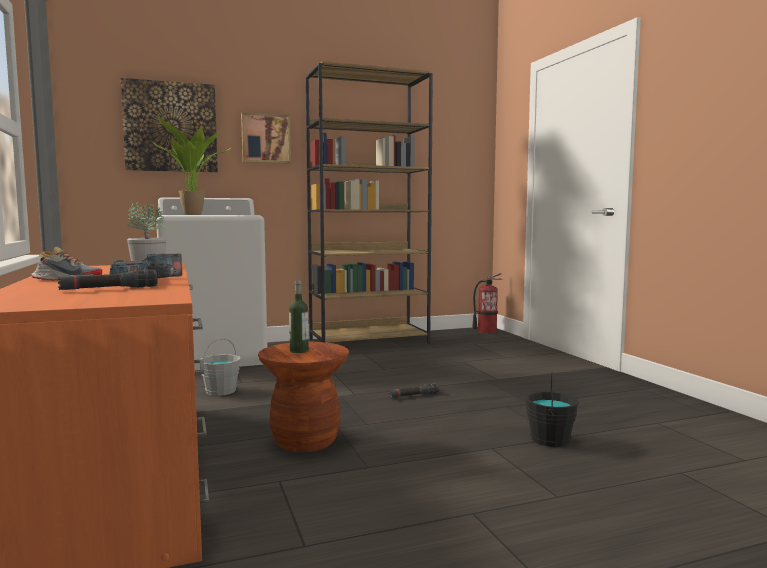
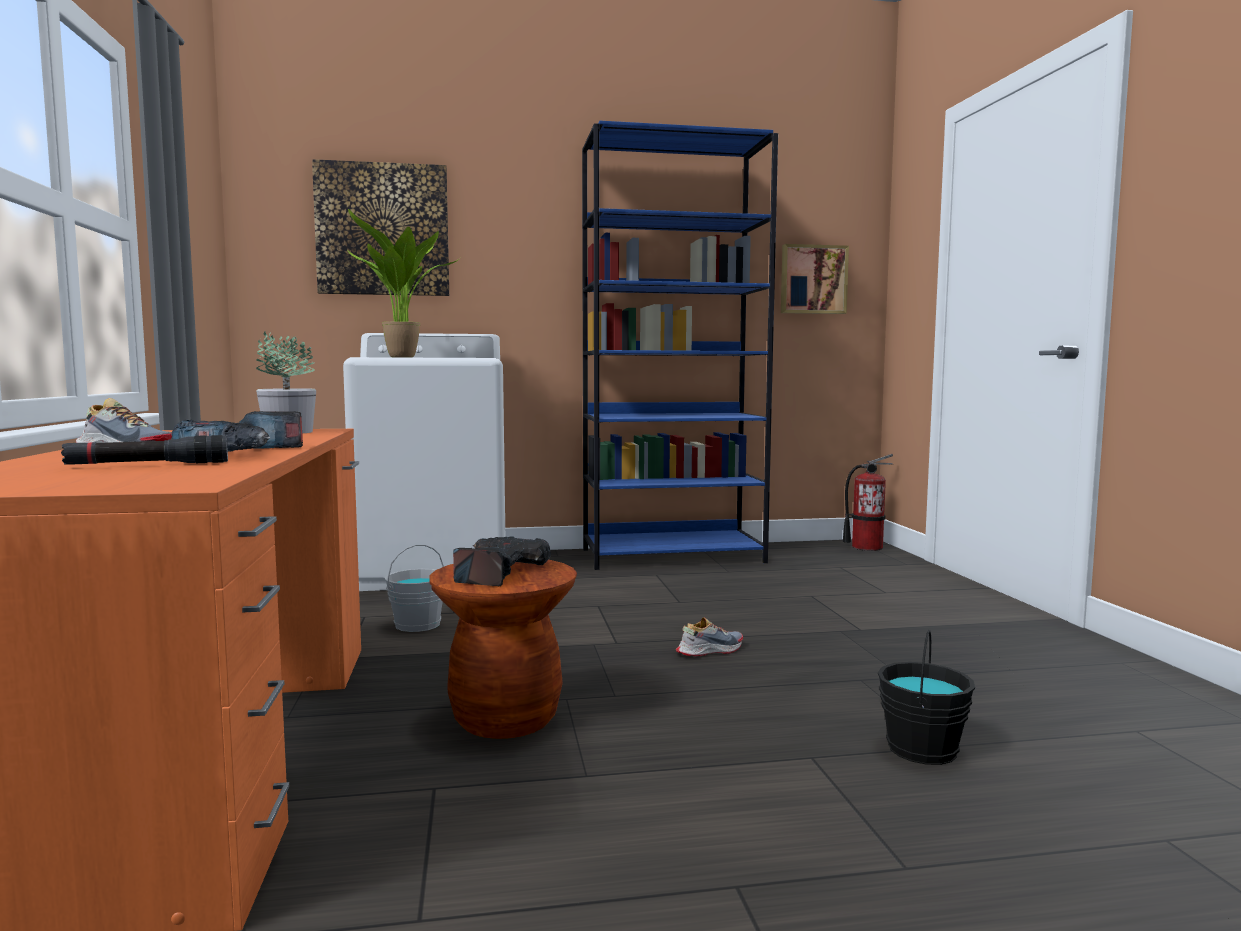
camera: 10 degrees right, 0 degrees up
picture [241,112,291,164] -> picture moved to [781,244,849,314]
bottle [289,281,309,353] -> power drill [453,536,551,586]
brown bookcase [305,61,433,344] -> blue bookcase [582,121,778,570]
black flashlight [389,383,439,398] -> shoe [676,617,743,656]

